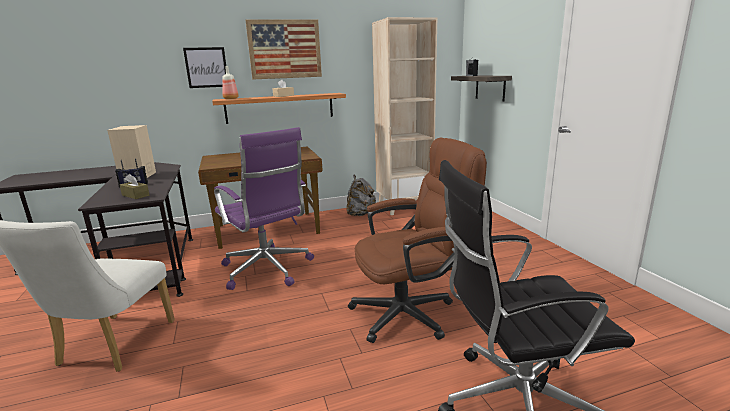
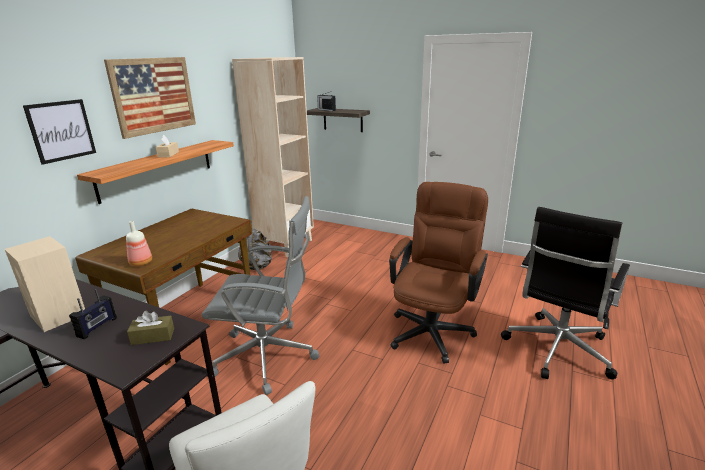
camera: 45 degrees left, 5 degrees up
purple office chair [214,127,314,290] -> grey office chair [202,196,319,395]
bottle [222,66,239,99] -> bottle moved to [126,221,152,266]

